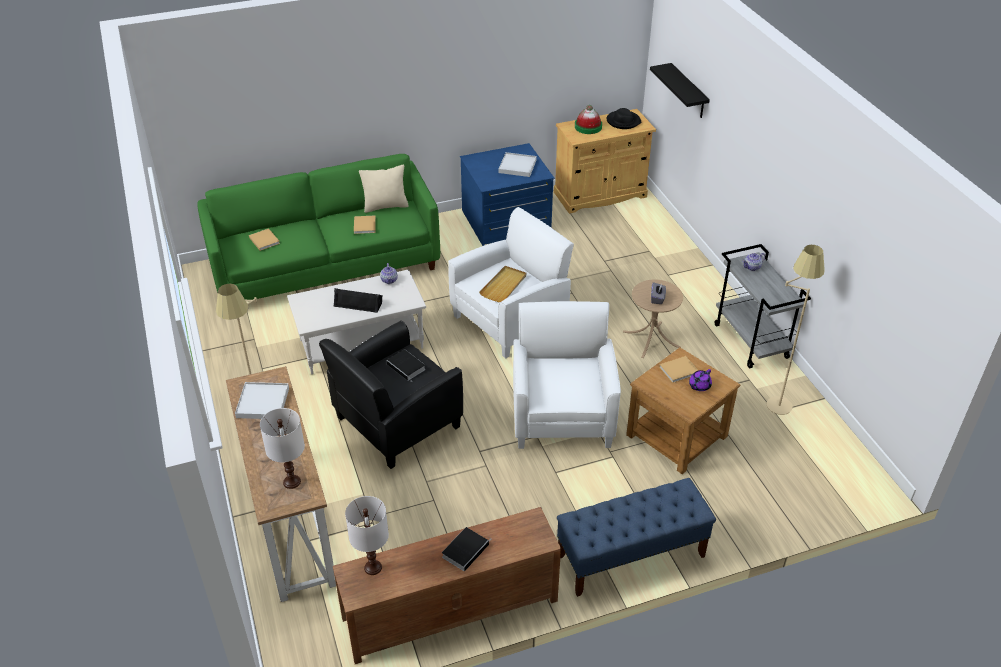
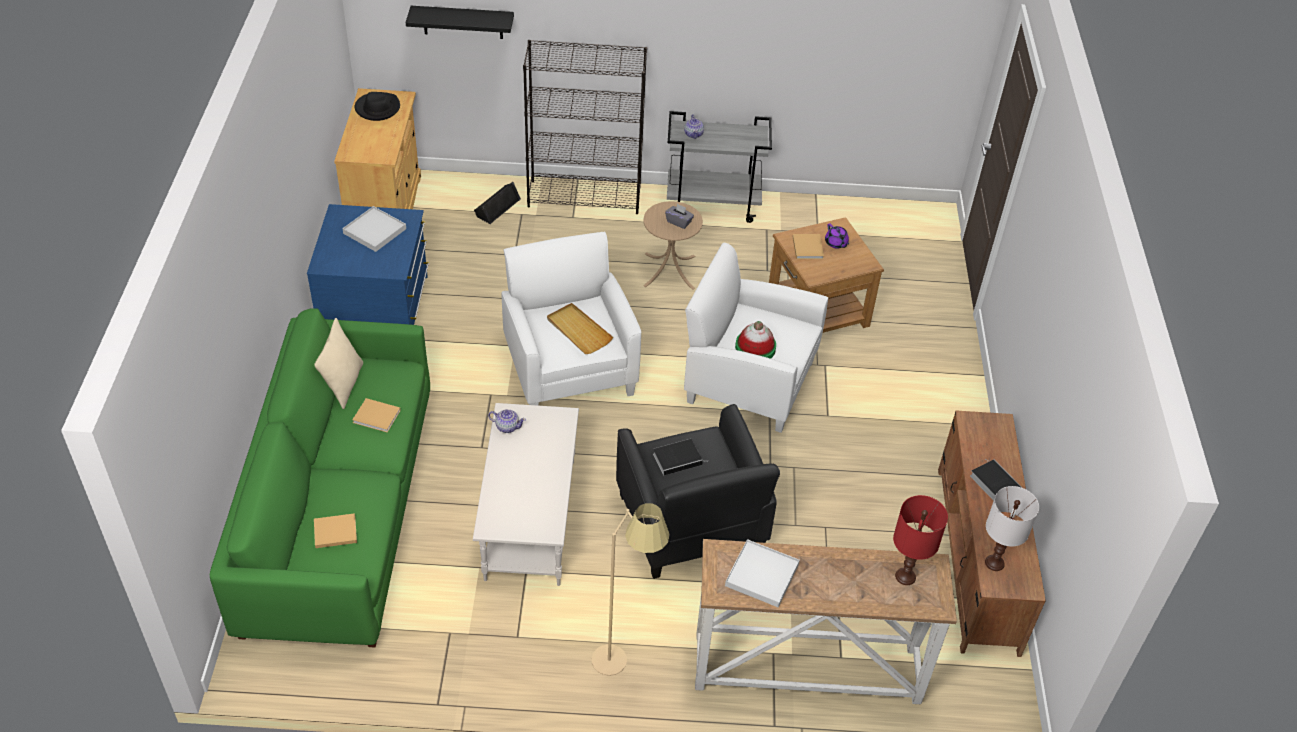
camera: 70 degrees left, 5 degrees up
white table lamp [260,408,305,489] -> red table lamp [893,495,948,585]
black speaker [333,288,383,313] -> black speaker moved to [474,182,521,224]
blue bench [557,478,716,597] -> none
hat [575,105,602,134] -> hat moved to [735,321,776,359]
beige floor lamp [766,245,825,415] -> none
none -> black bookcase [523,40,647,214]

